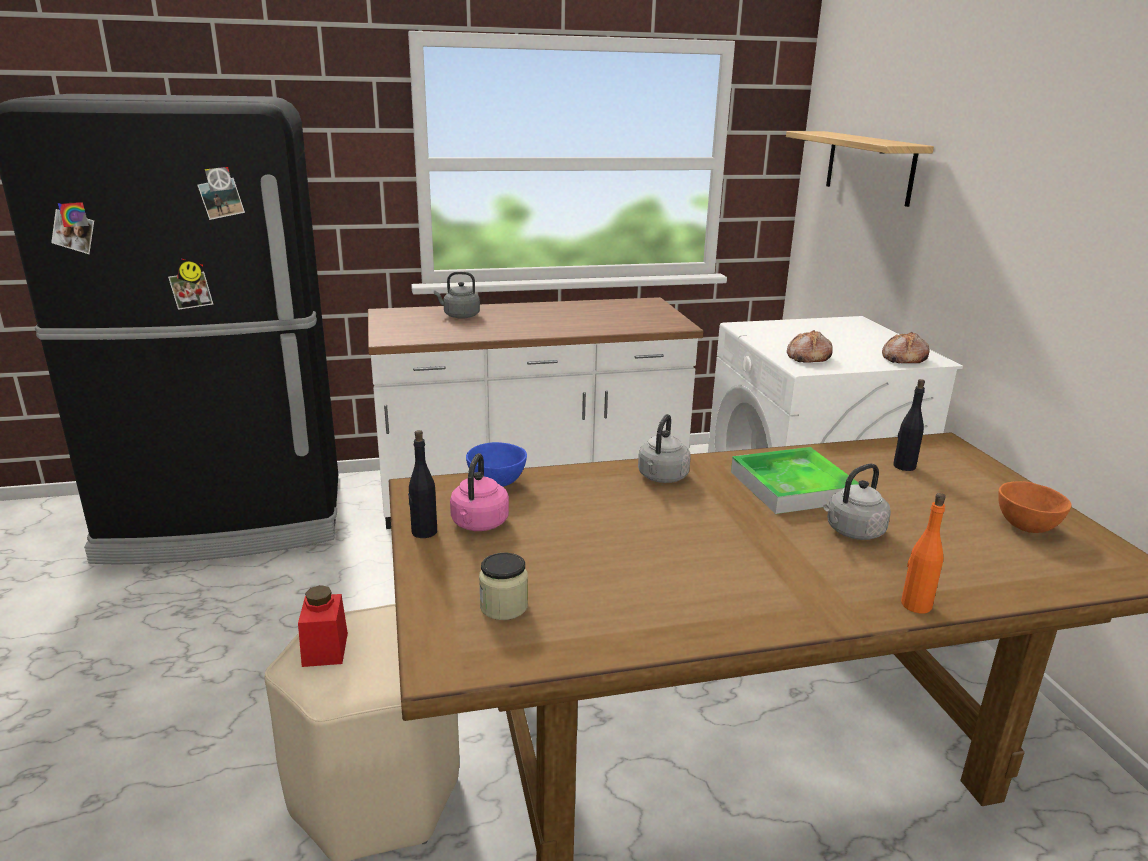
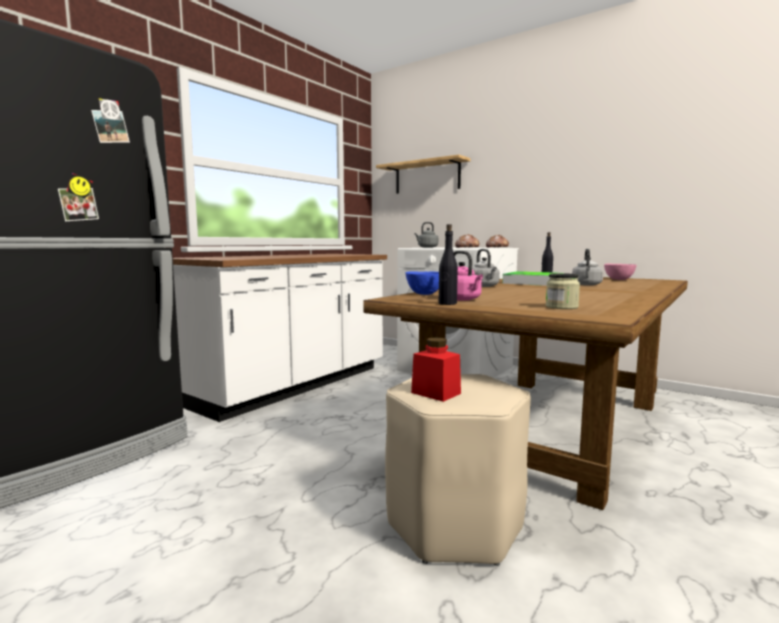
camera: 40 degrees left, 15 degrees down
grey kettle [434,272,480,319] -> grey kettle moved to [414,222,438,248]
orange bottle [901,493,946,613] -> none
orange bowl [998,481,1072,533] -> pink bowl [604,264,637,280]

